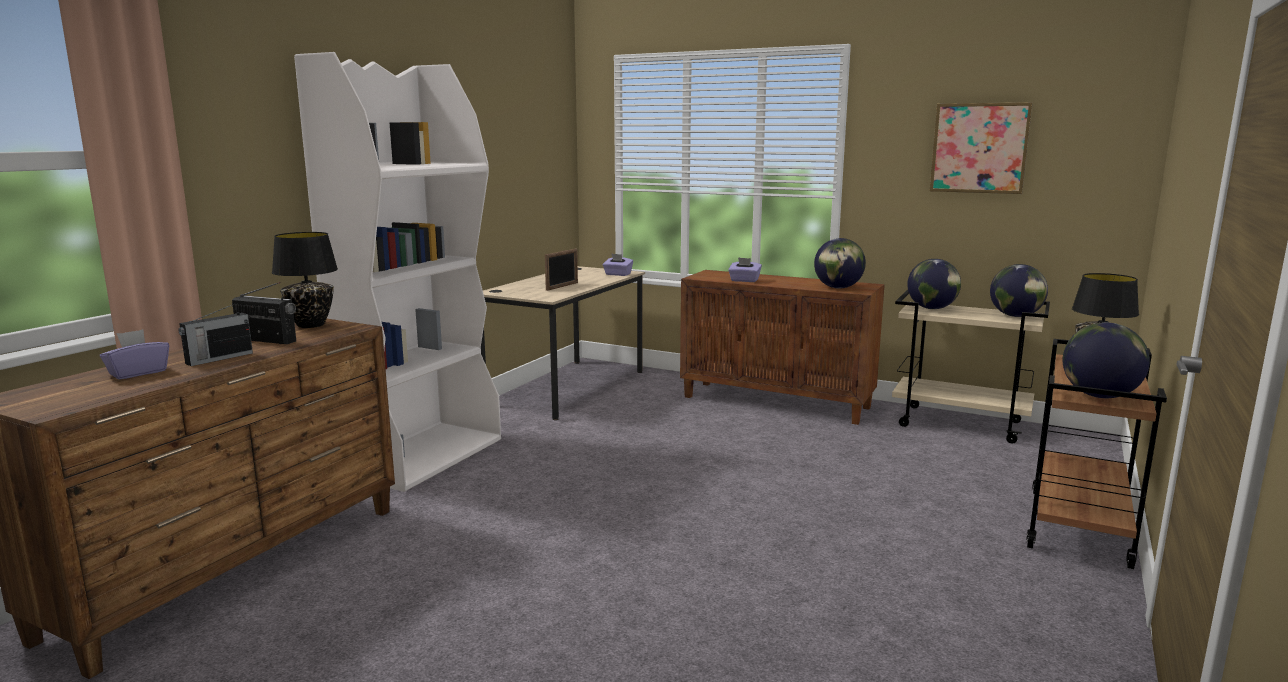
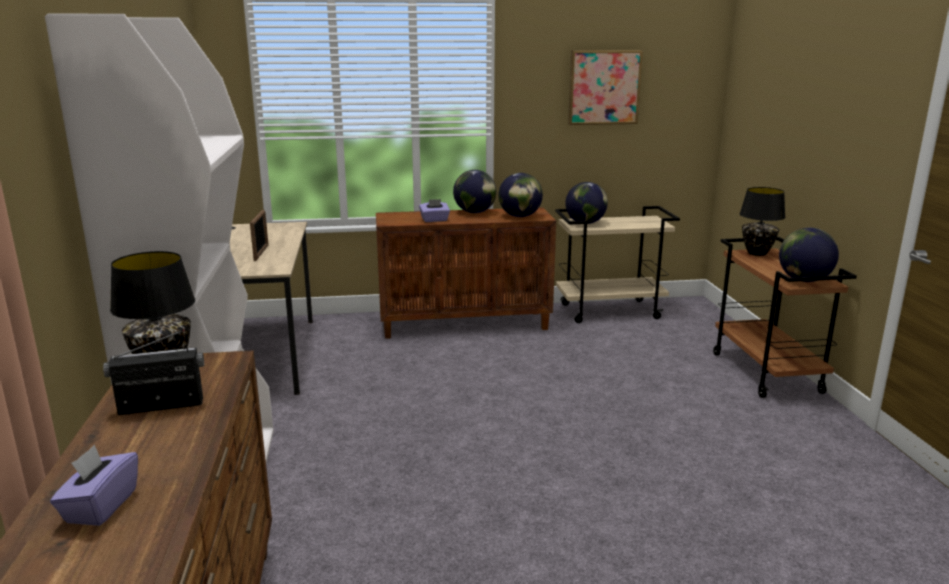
camera: 35 degrees left, 5 degrees up
radio [179,303,253,366] -> none
purple tissue box [603,253,633,276] -> none
globe [990,264,1048,317] -> globe moved to [453,170,496,213]

